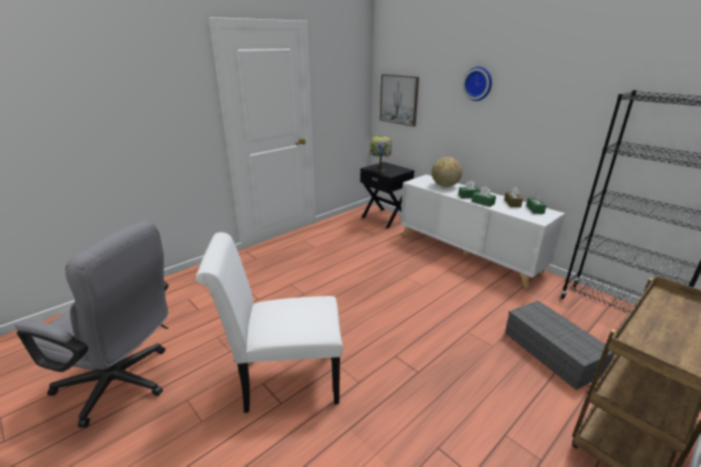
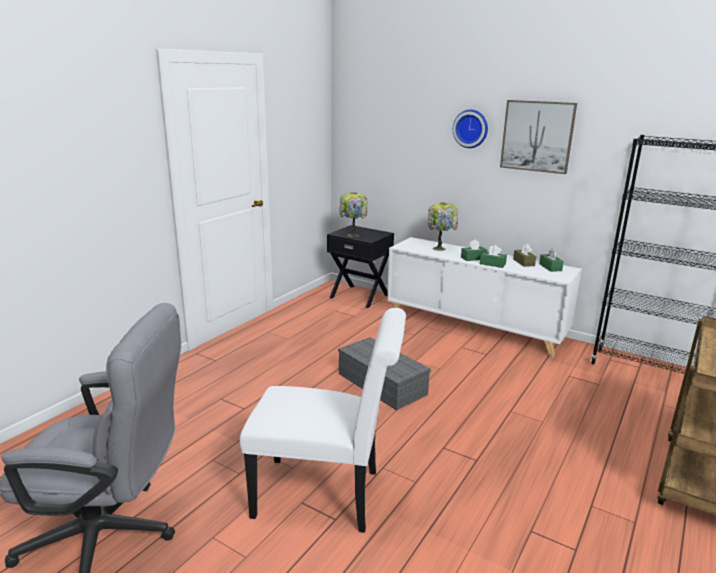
camera: 15 degrees left, 5 degrees down
white chair [196,232,343,413] -> white chair turned 150 degrees counterclockwise [240,308,406,533]
picture [380,74,419,127] -> picture moved to [500,100,577,174]
globe [432,157,462,187] -> table lamp [428,202,458,251]
grey storage box [505,301,616,390] -> grey storage box moved to [338,337,431,411]

